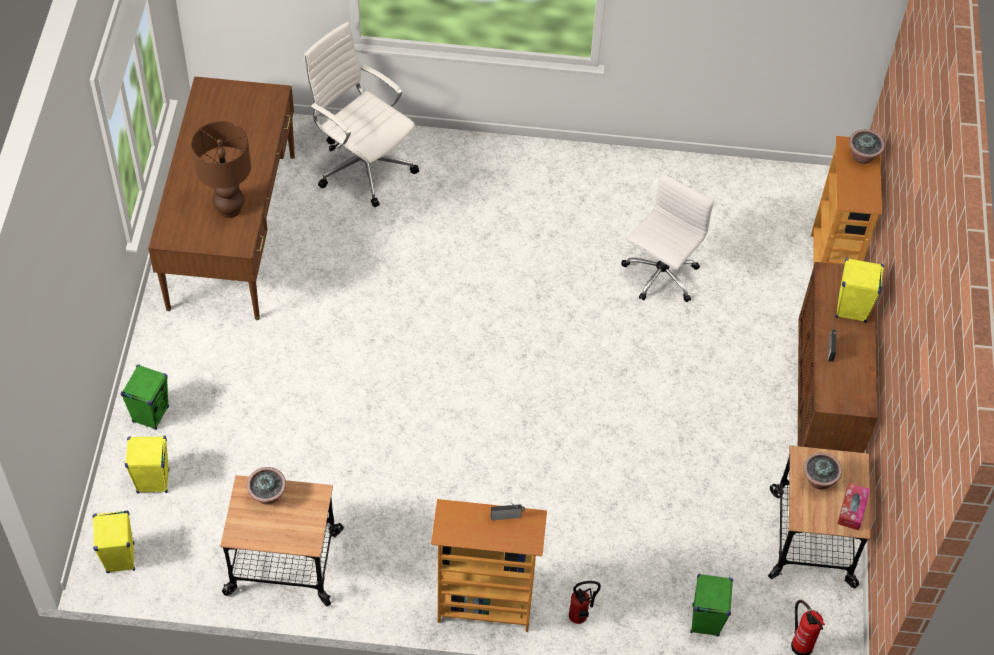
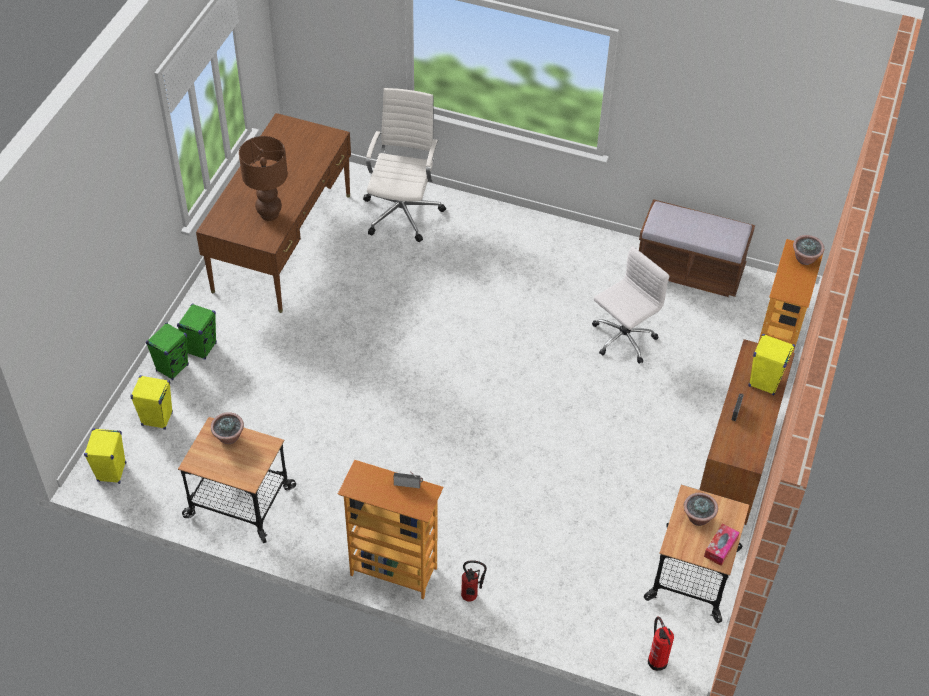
camera: 15 degrees right, 5 degrees down
white office chair [304,22,419,207] -> white office chair turned 45 degrees clockwise [363,88,446,242]
green speaker [690,573,733,637] -> green speaker moved to [177,304,217,360]
none -> brown bench [639,199,755,297]

